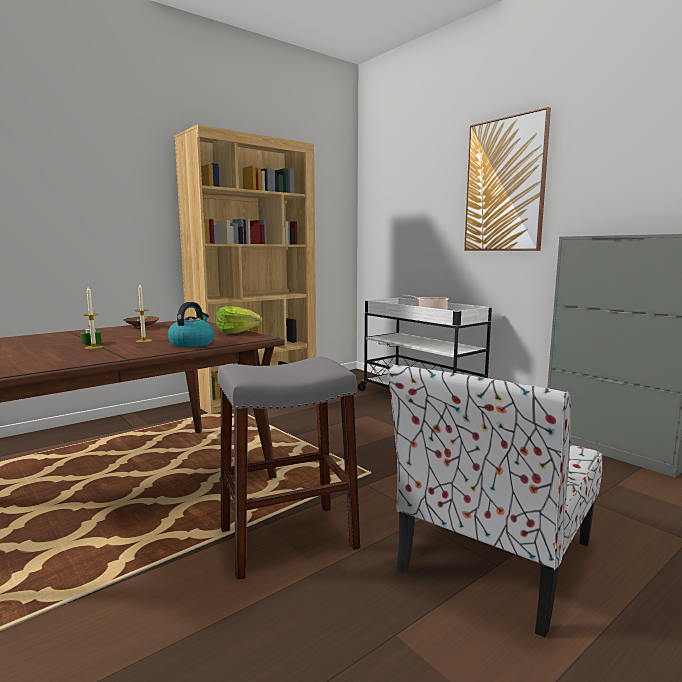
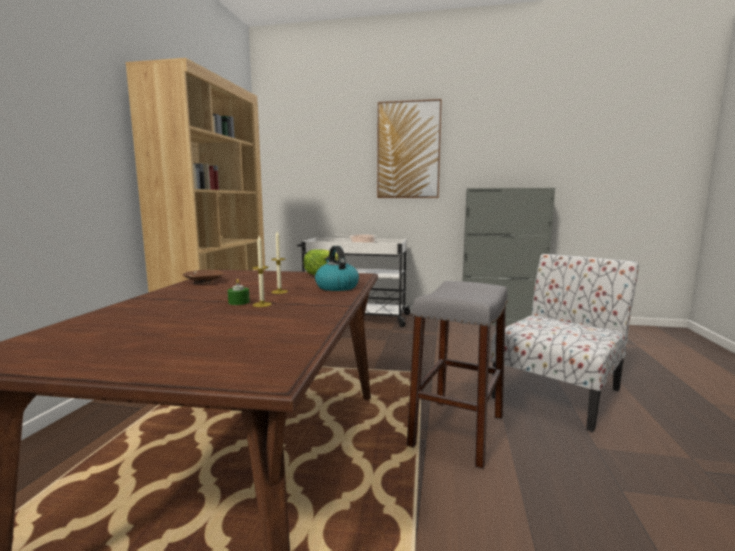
camera: 40 degrees left, 0 degrees up
chair [389,364,602,637] -> chair turned 135 degrees counterclockwise [491,254,639,432]

